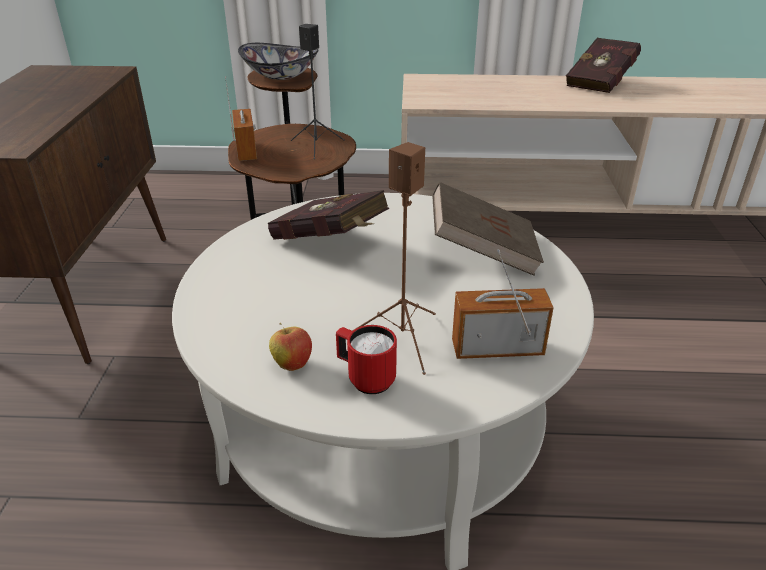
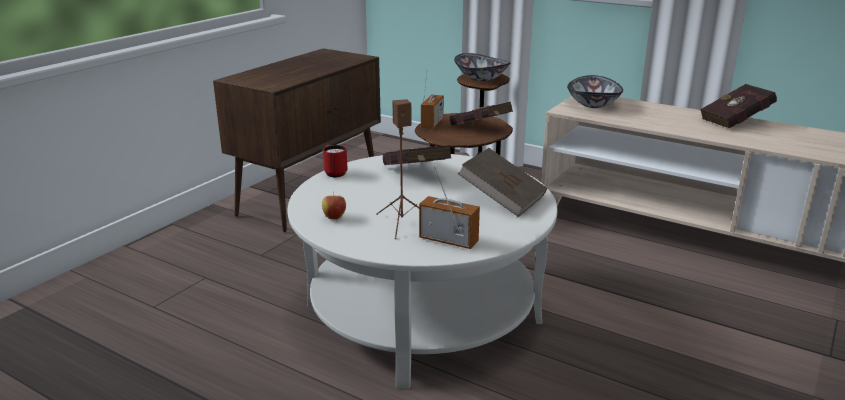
camera: 30 degrees right, 10 degrees down
black speaker [291,24,345,159] -> red book [450,102,513,125]
red mug [336,325,397,394] -> red mug moved to [323,145,347,177]
none -> bowl [567,75,623,108]

